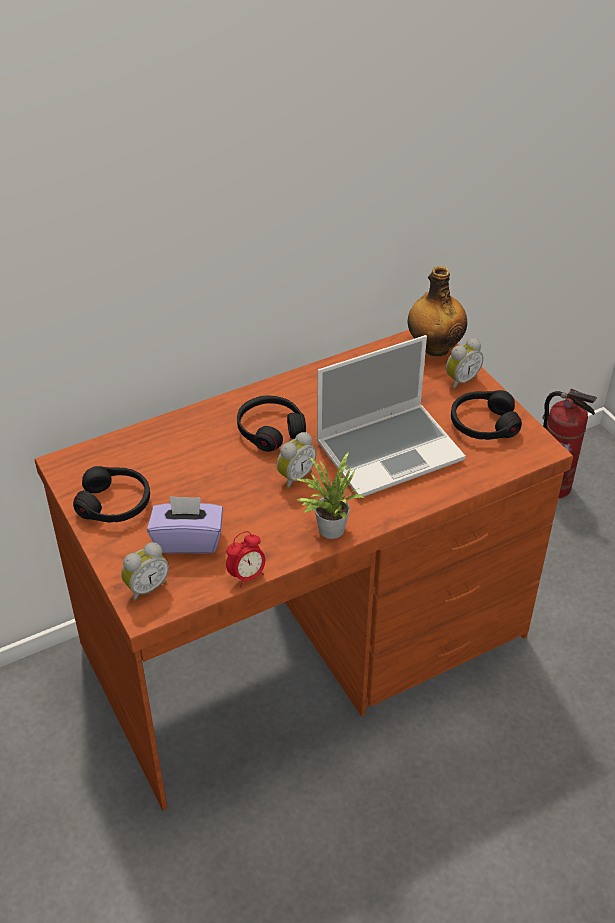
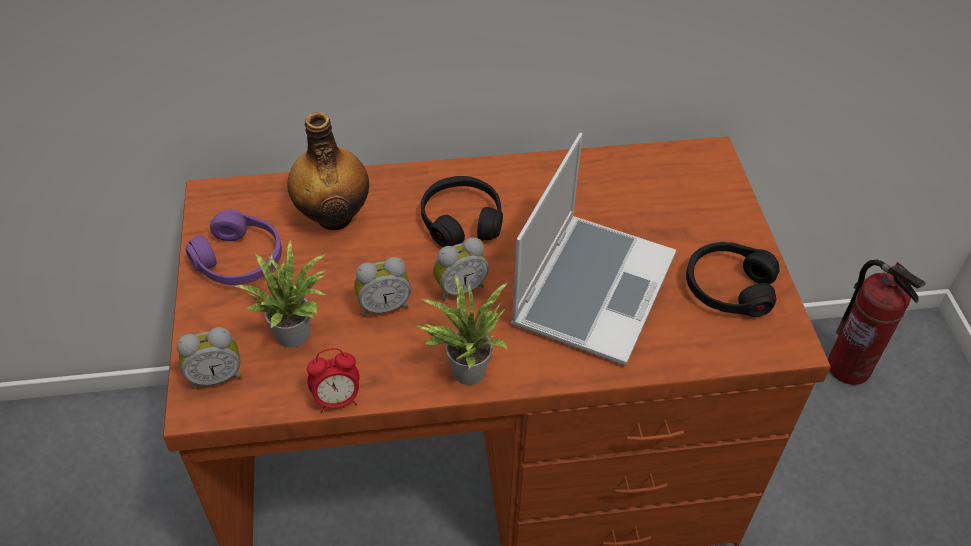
camera: 20 degrees right, 5 degrees up
black headphones [73,466,150,523] -> purple headphones [185,210,282,285]
purple tissue box [147,496,223,554] -> potted plant [234,240,326,347]
laptop [316,335,466,497] -> laptop turned 60 degrees counterclockwise [511,133,676,366]
bottle [408,266,467,356] -> bottle moved to [287,112,369,230]
alarm clock [446,338,483,389] -> alarm clock moved to [354,257,411,318]

